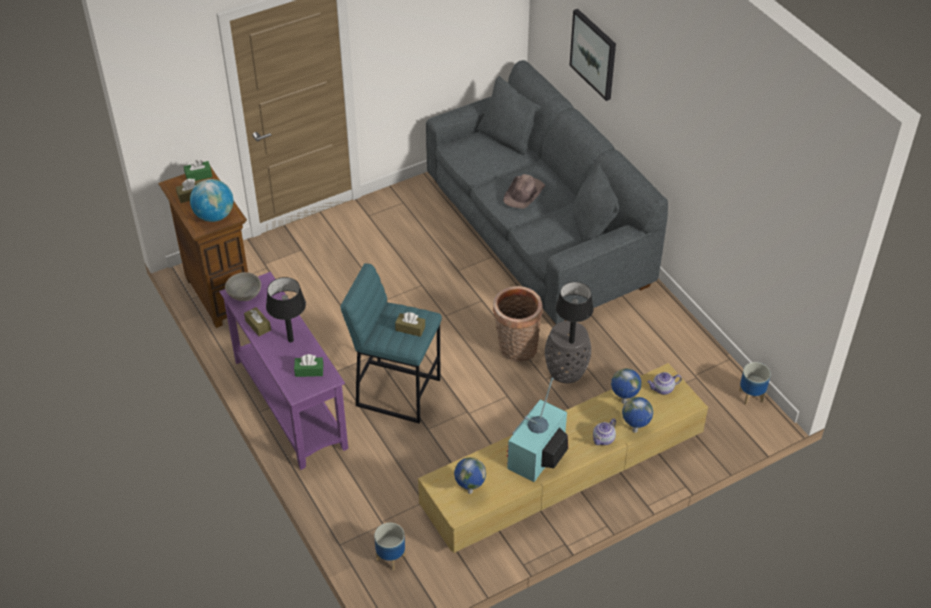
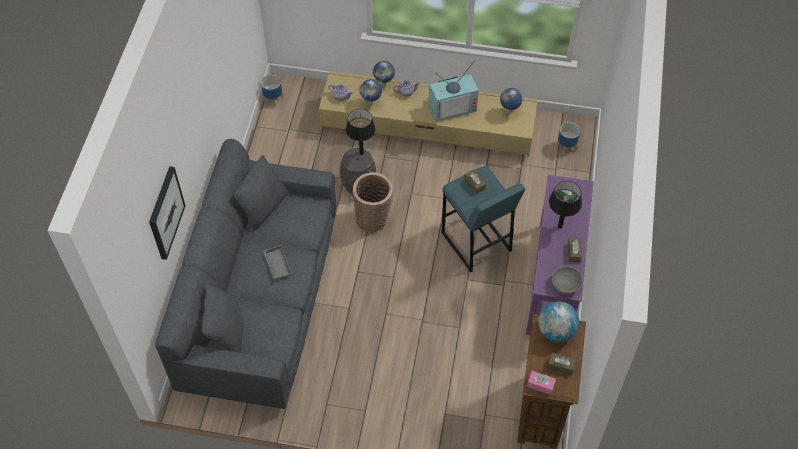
camera: 140 degrees left, 10 degrees up
green tissue box [184,160,212,181] -> pink tissue box [527,371,556,395]
brown hat [503,174,546,208] -> grey tray [263,245,292,280]

